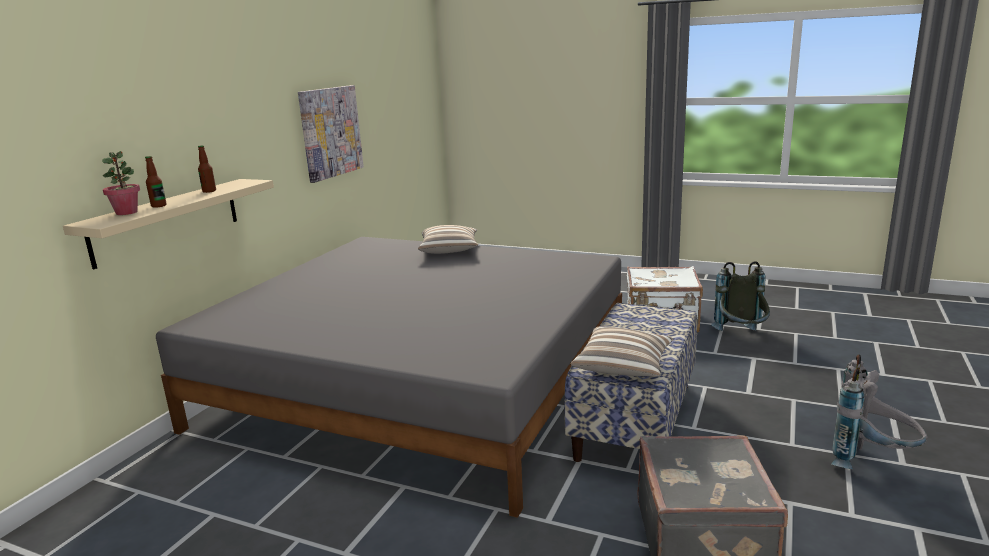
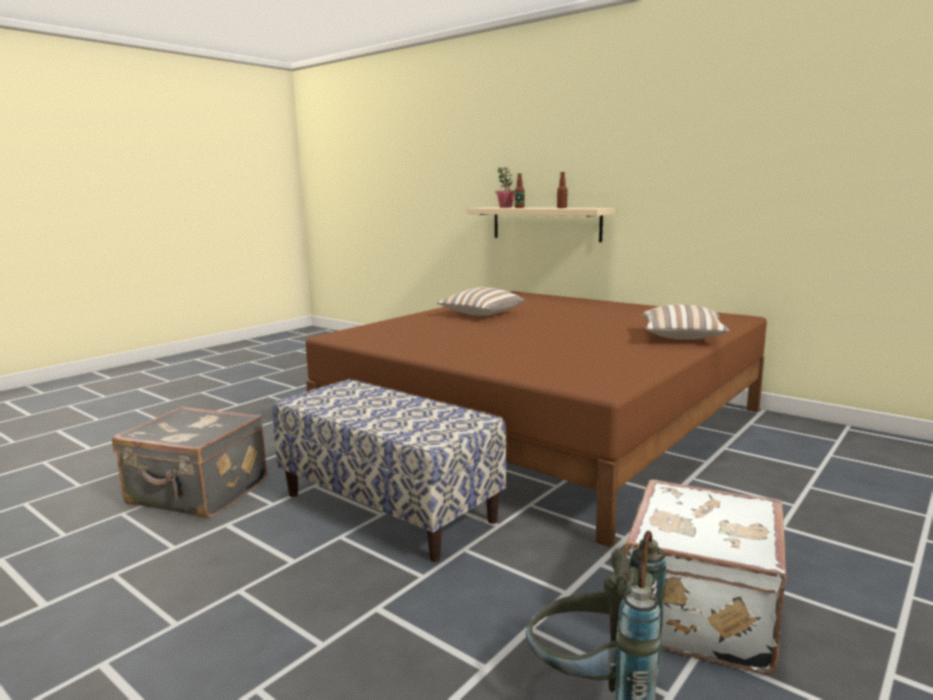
camera: 105 degrees right, 5 degrees down
grey bed [156,237,622,518] -> brown bed [305,291,767,547]
picture [298,85,364,183] -> none
pillow [571,326,673,376] -> pillow moved to [437,287,525,316]
grey backpack [831,355,927,469] -> none

